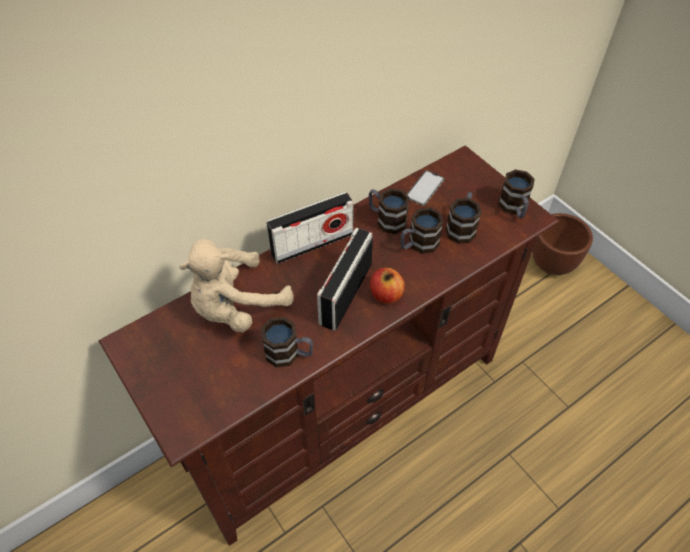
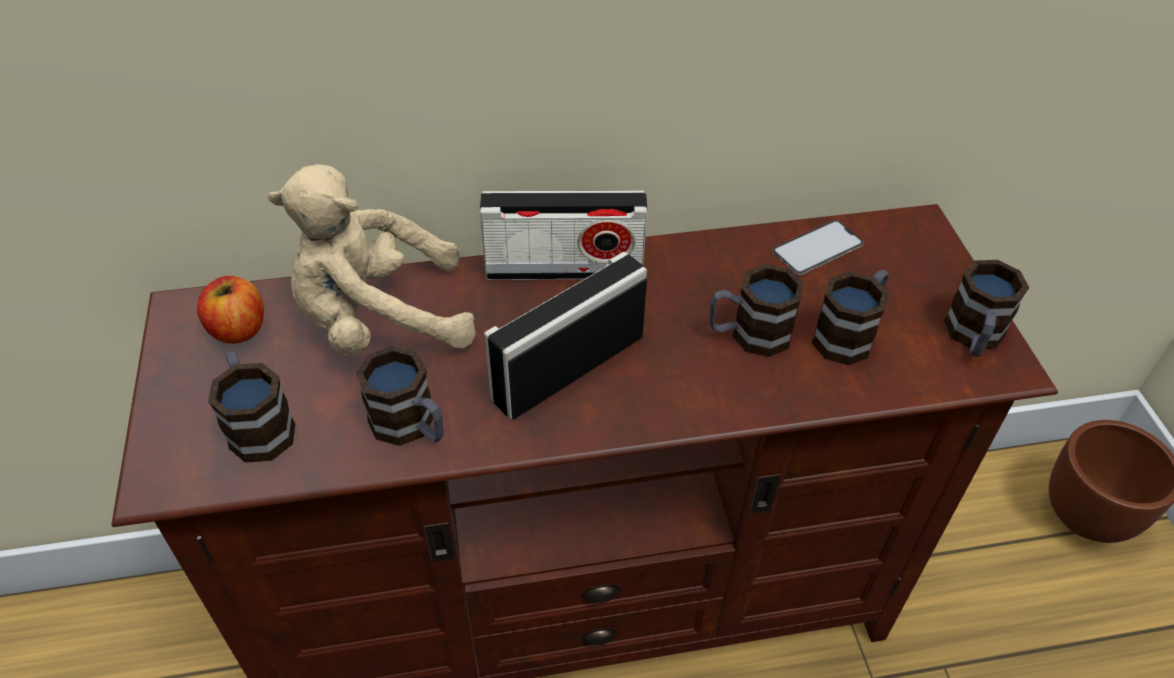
camera: 25 degrees right, 5 degrees down
mug [369,188,410,234] -> mug moved to [208,351,295,463]
apple [370,268,405,303] -> apple moved to [197,276,264,344]

